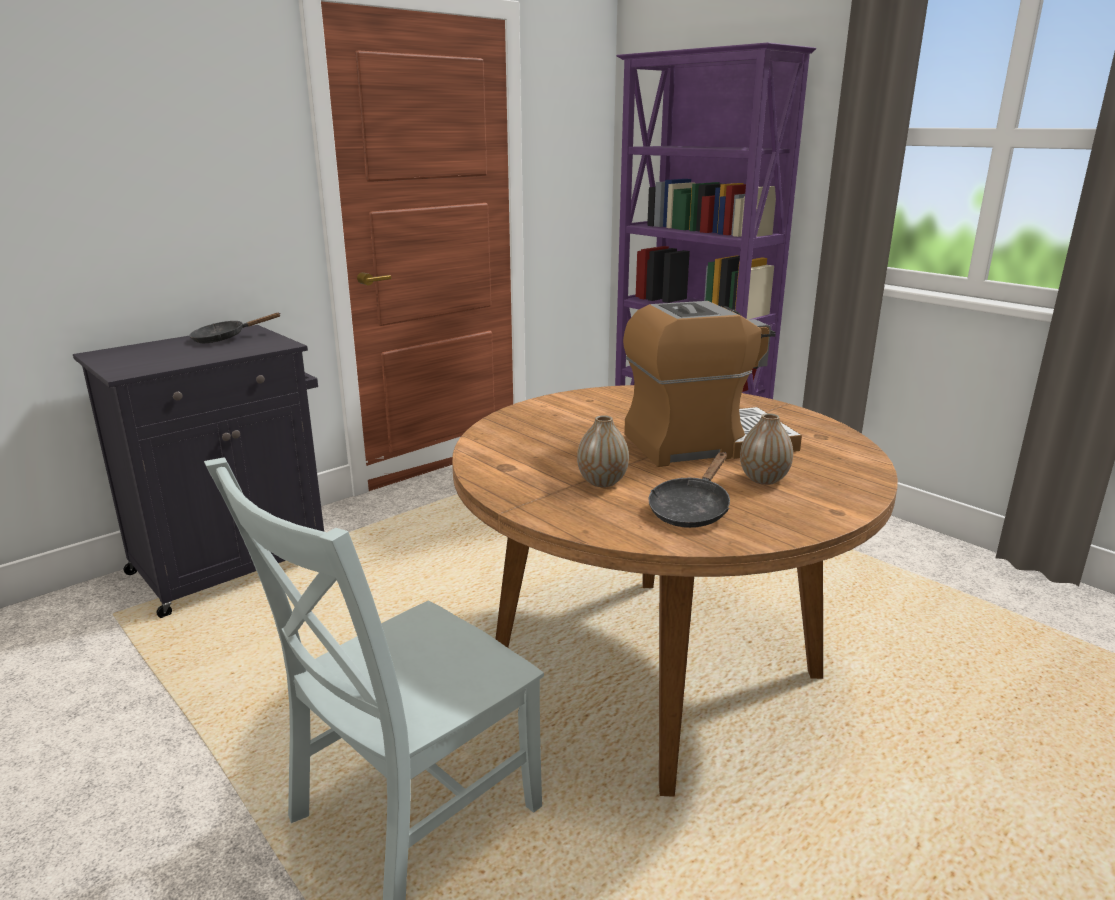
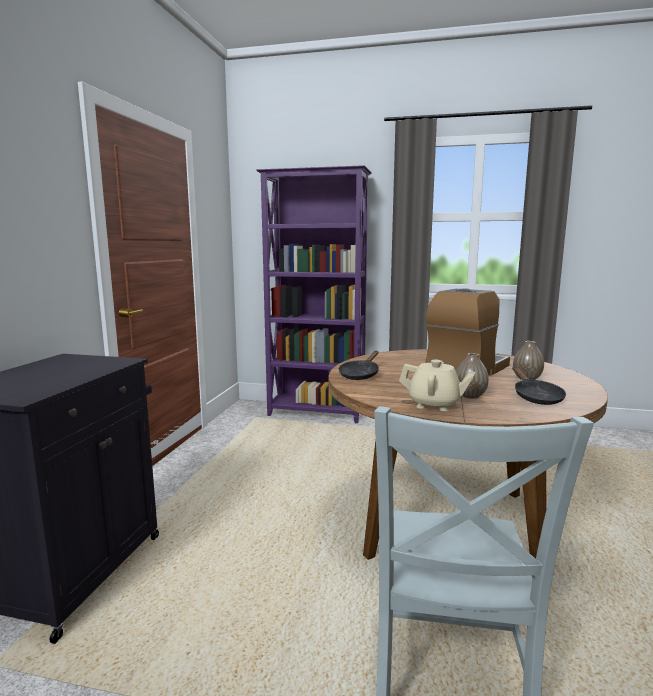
camera: 35 degrees left, 10 degrees down
black frying pan [189,313,281,343] -> black frying pan moved to [338,351,379,380]
none -> beige teapot [399,360,475,411]

